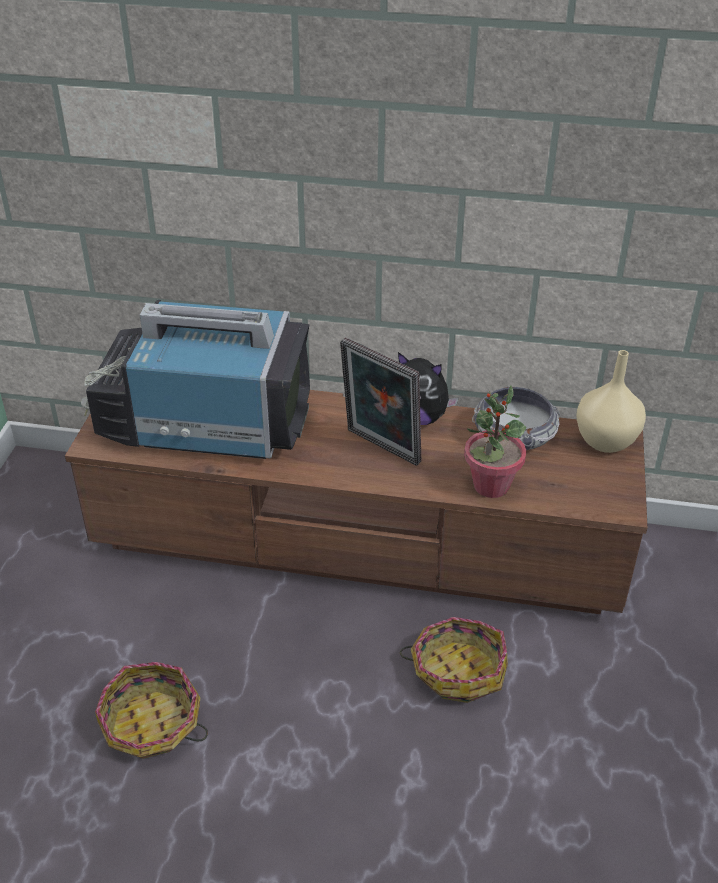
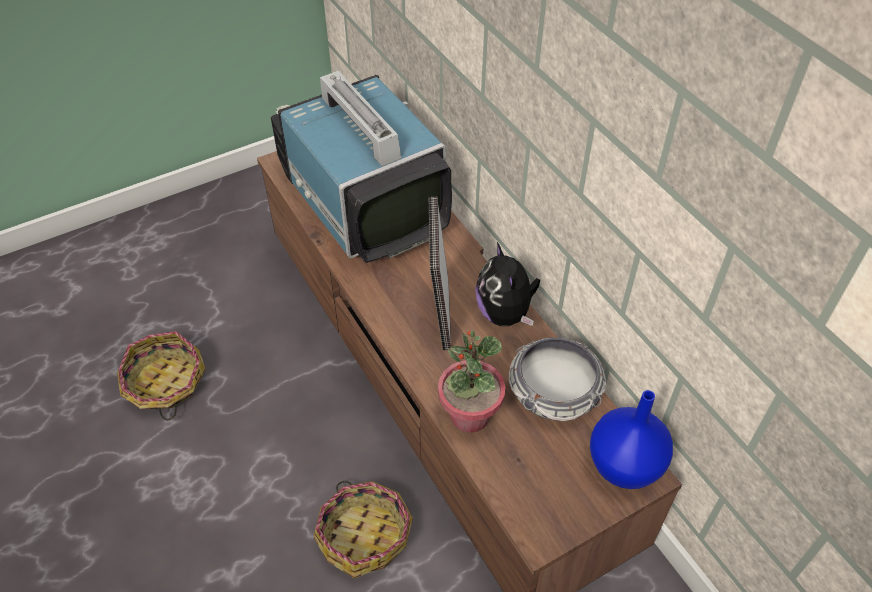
camera: 50 degrees right, 10 degrees up
beige vase [576,350,646,453] -> blue vase [590,390,673,489]

